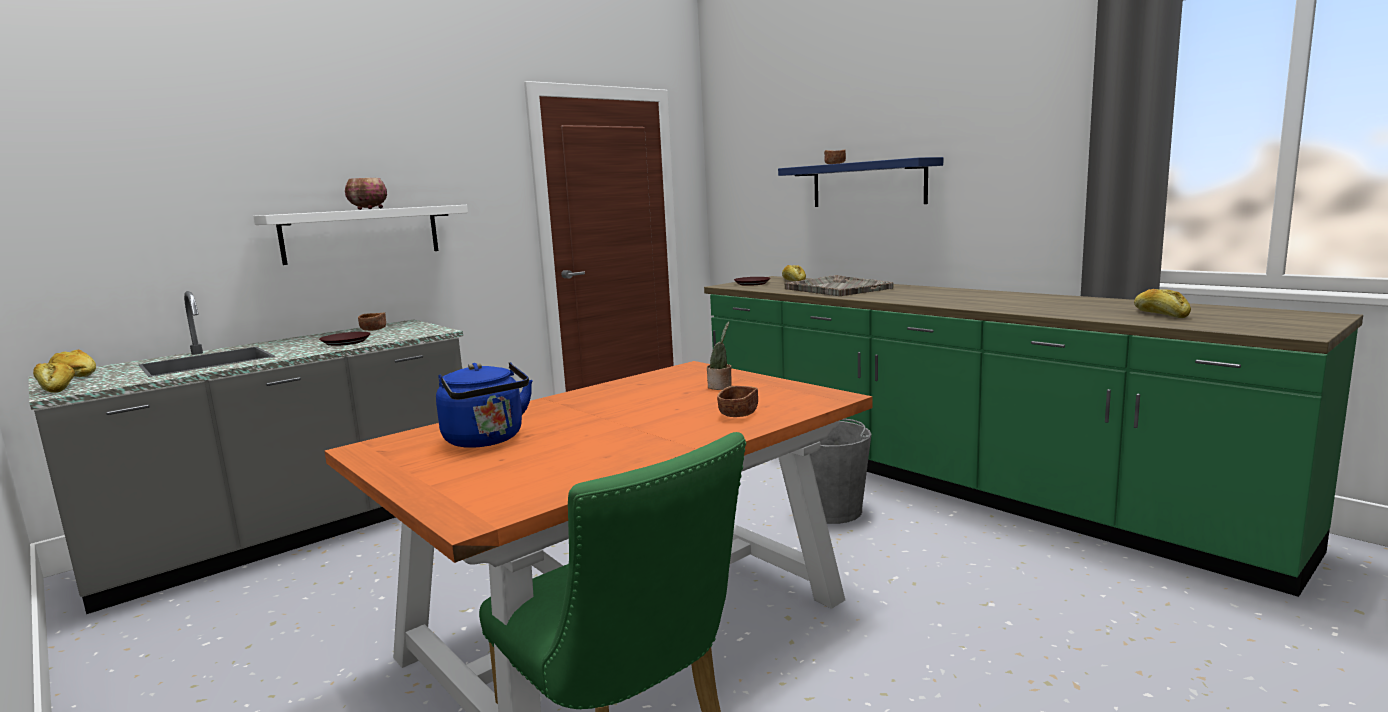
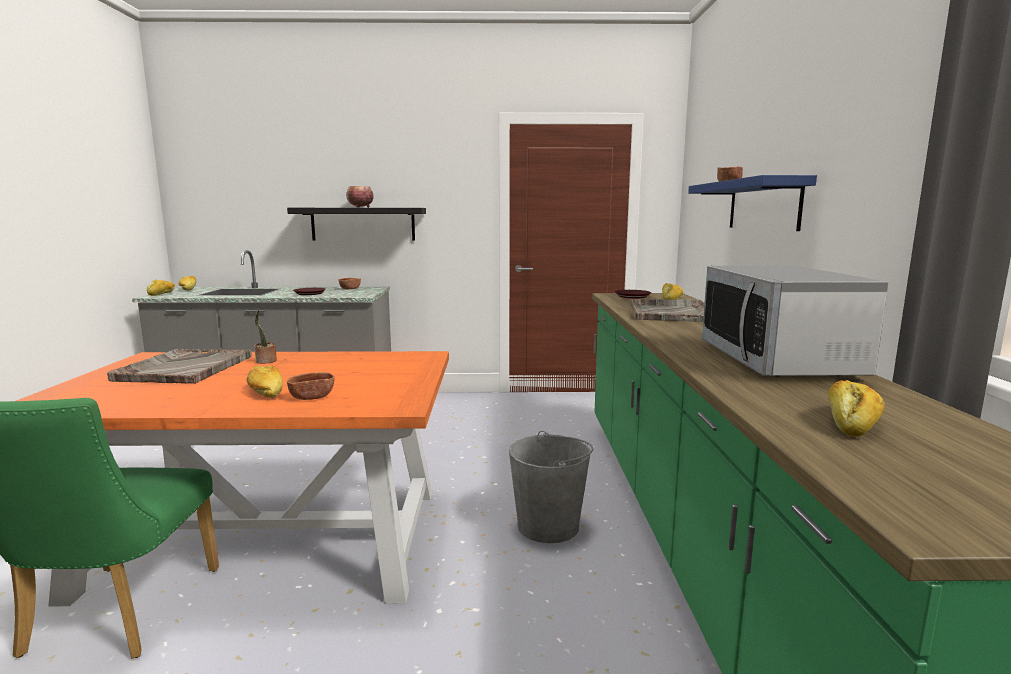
camera: 40 degrees right, 0 degrees up
white shelf [253,205,468,265] -> black shelf [287,208,426,240]
blue kettle [436,362,533,448] -> grey tray [107,349,252,384]
potted plant [707,321,732,390] -> potted plant moved to [254,309,277,364]
none -> bread [247,365,283,398]
none -> microwave [702,266,888,377]

